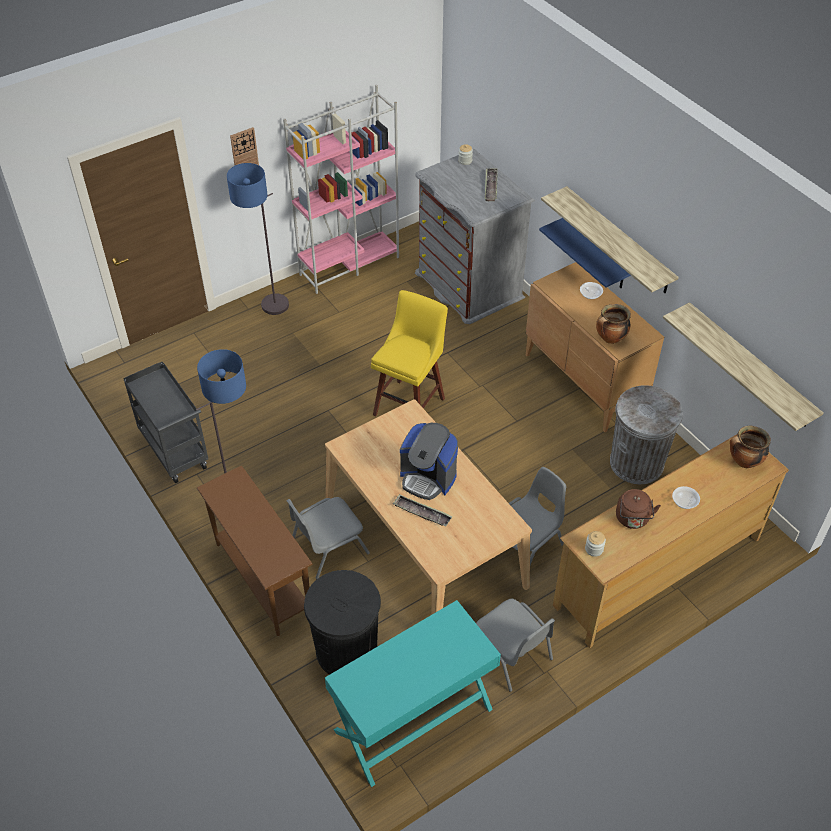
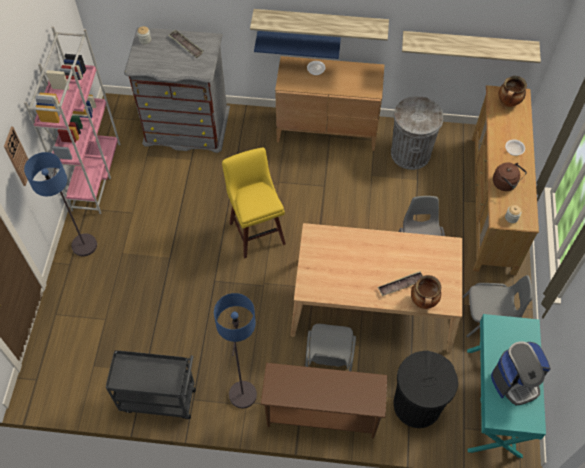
camera: 50 degrees left, 10 degrees up
coffee machine [400,423,458,500] -> coffee machine moved to [491,341,551,405]
cooking pot [596,304,631,344] -> cooking pot moved to [411,275,441,309]

